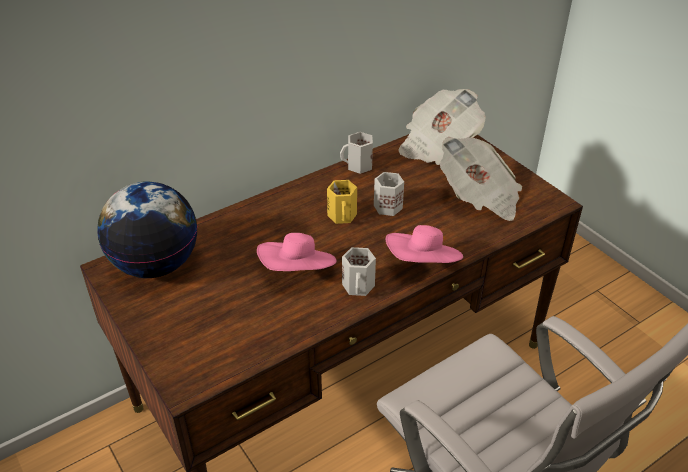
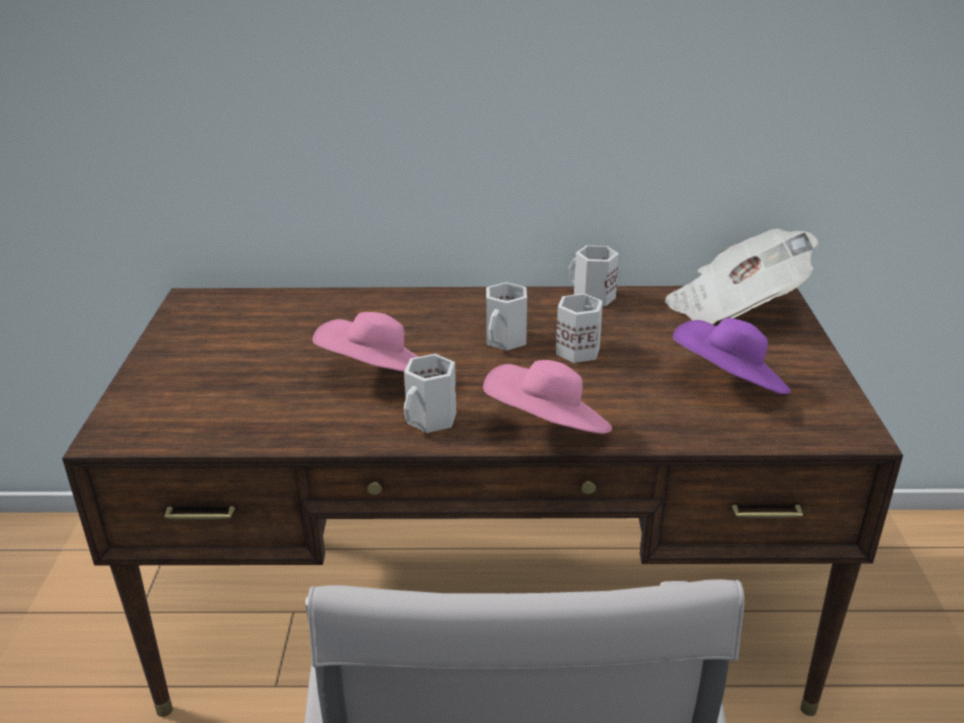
camera: 35 degrees right, 10 degrees down
globe [97,182,197,278] -> none
yellow mug [327,180,357,224] -> white mug [486,282,527,351]
newspaper [440,137,522,221] -> purple hat [673,318,791,394]

